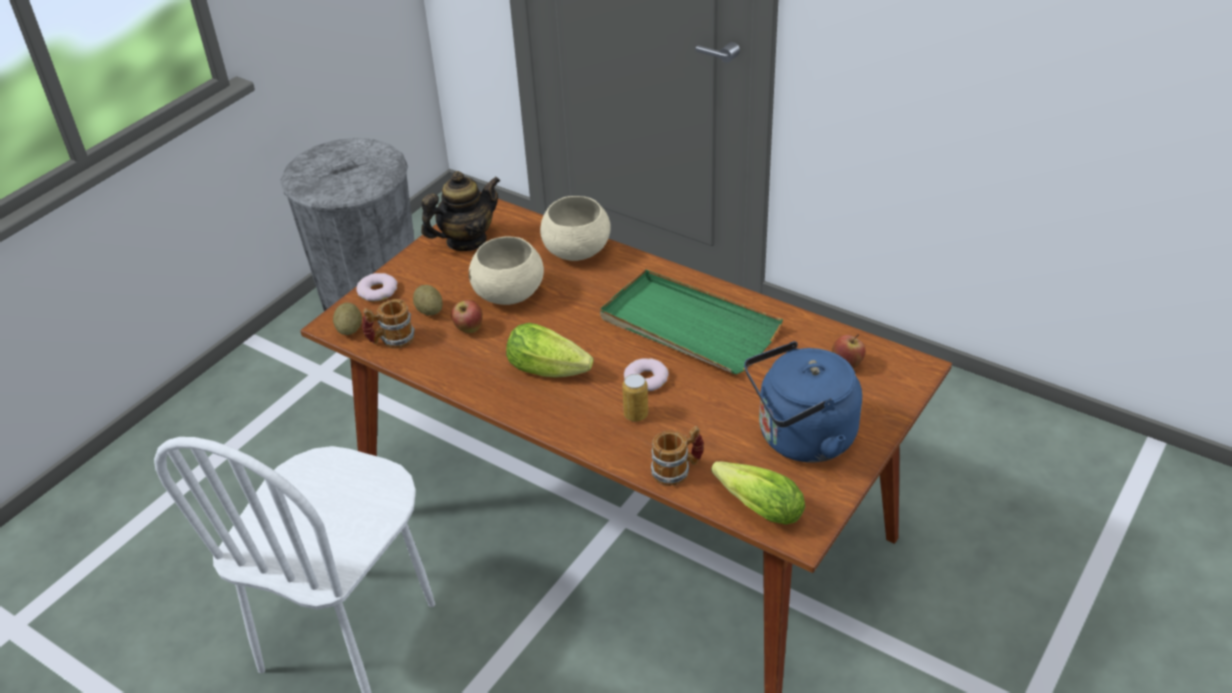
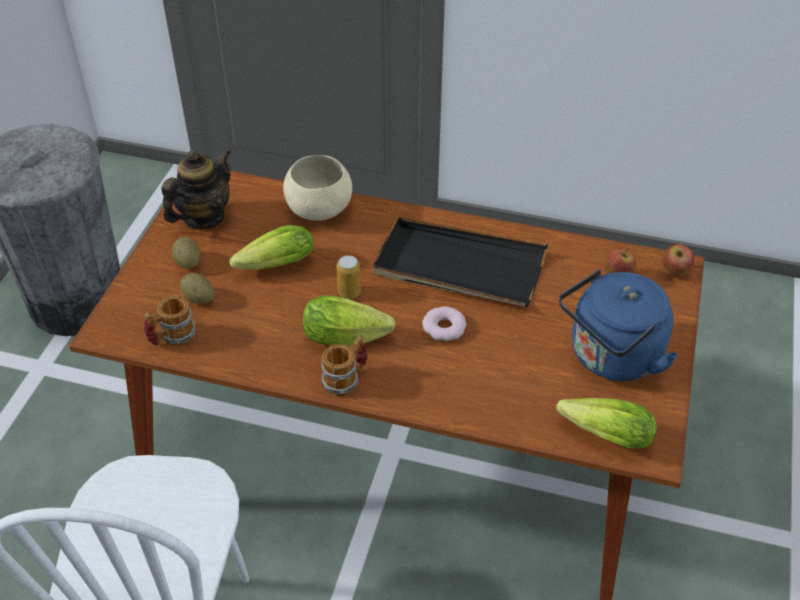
camera: 20 degrees left, 5 degrees up
potato [333,302,362,335] -> potato moved to [172,237,201,268]
donut [356,273,397,301] -> none
apple [451,300,483,333] -> apple moved to [662,244,694,276]
beige bowl [469,236,544,305] -> lettuce [230,225,314,270]
green tray [600,269,783,374] -> black tray [373,217,548,307]
can [622,374,648,422] -> can moved to [336,255,361,299]
mug [651,426,704,486] -> mug moved to [322,336,368,397]

